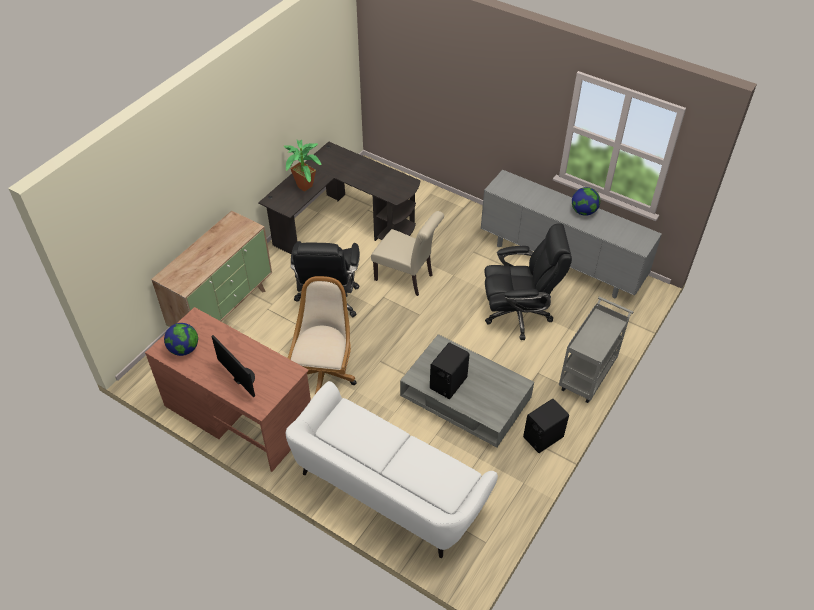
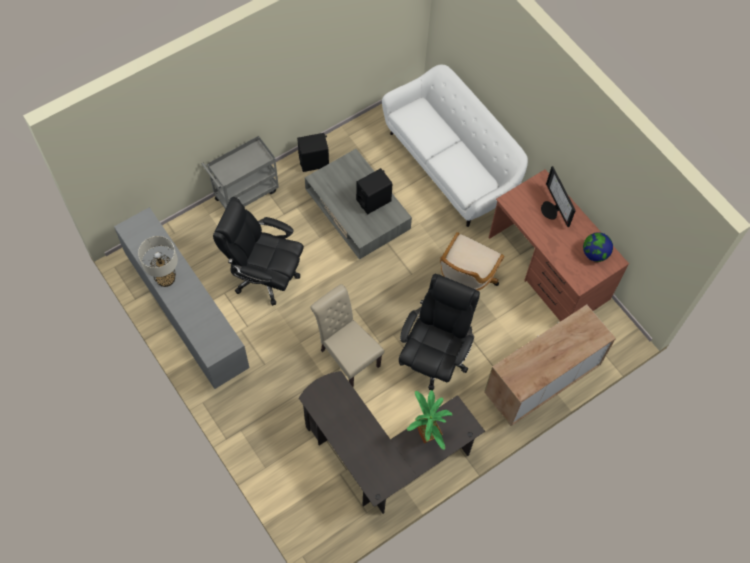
camera: 160 degrees left, 15 degrees up
globe [572,187,600,216] -> table lamp [138,236,178,287]

